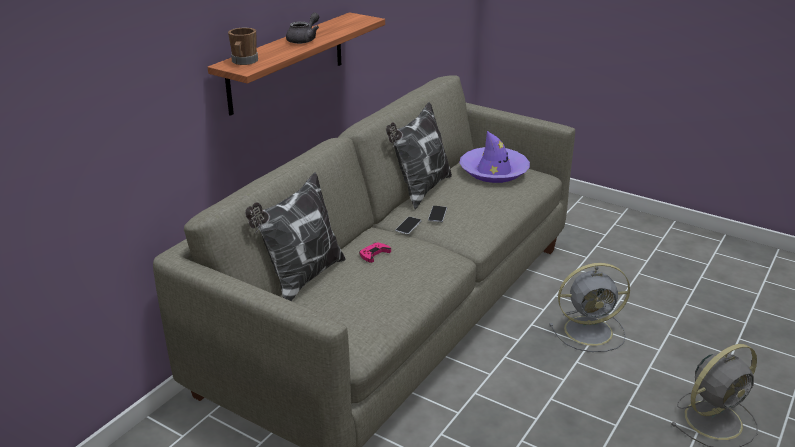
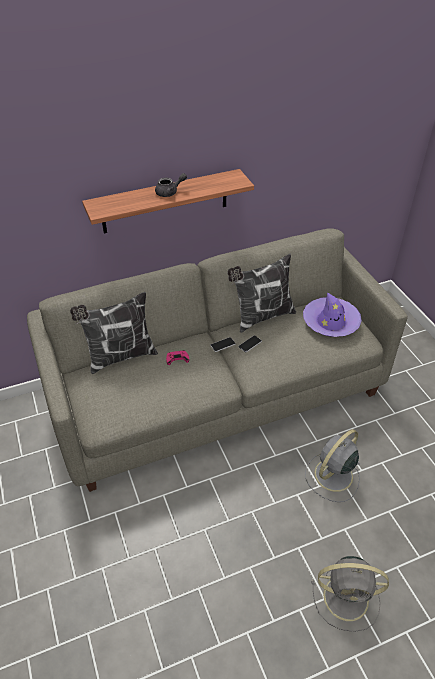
camera: 35 degrees right, 15 degrees up
brown mug [228,28,258,65] -> none
grey fan [549,263,630,352] -> grey fan turned 105 degrees clockwise [305,429,360,502]

